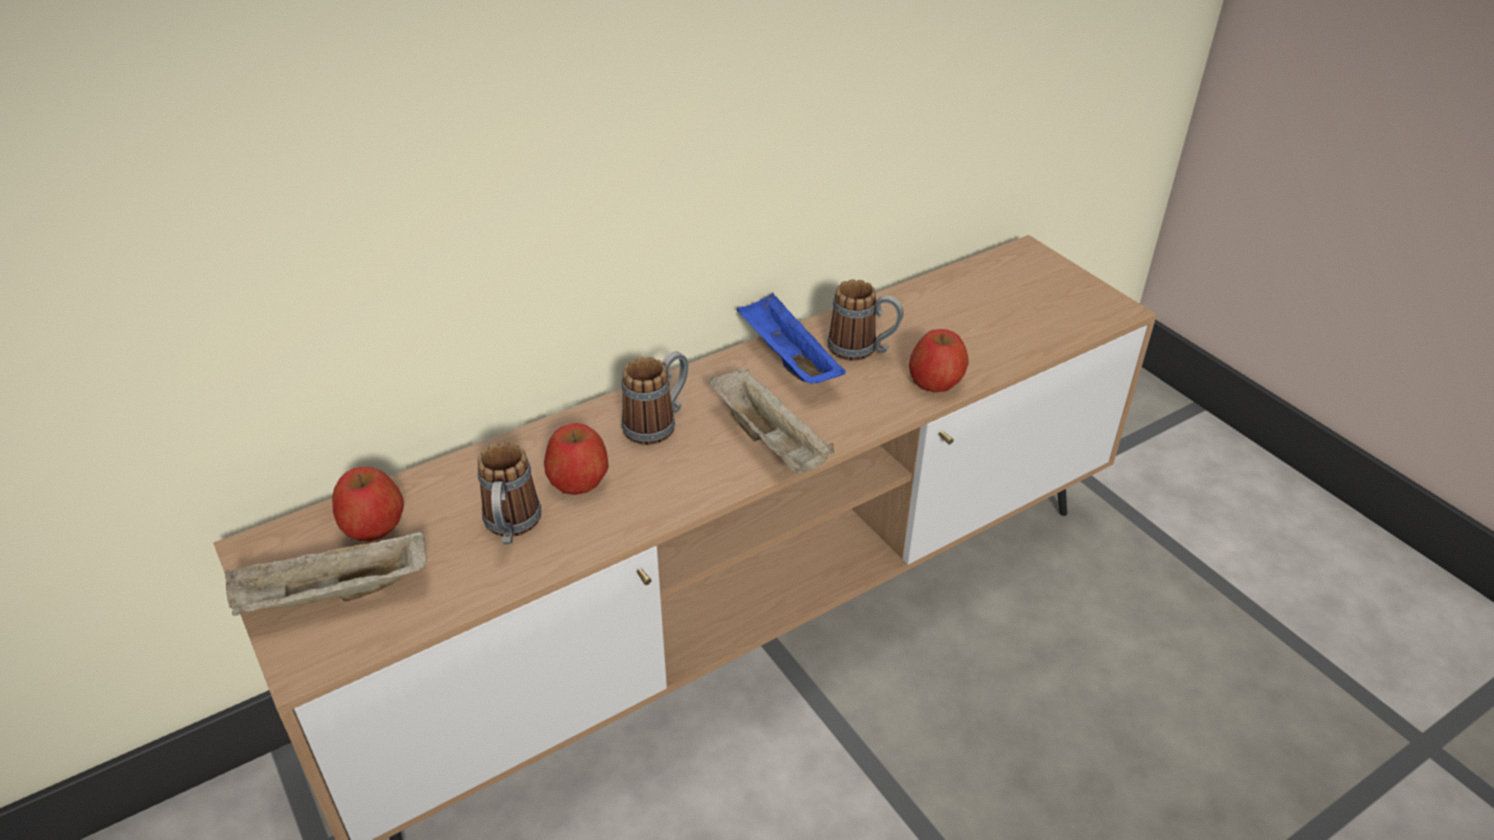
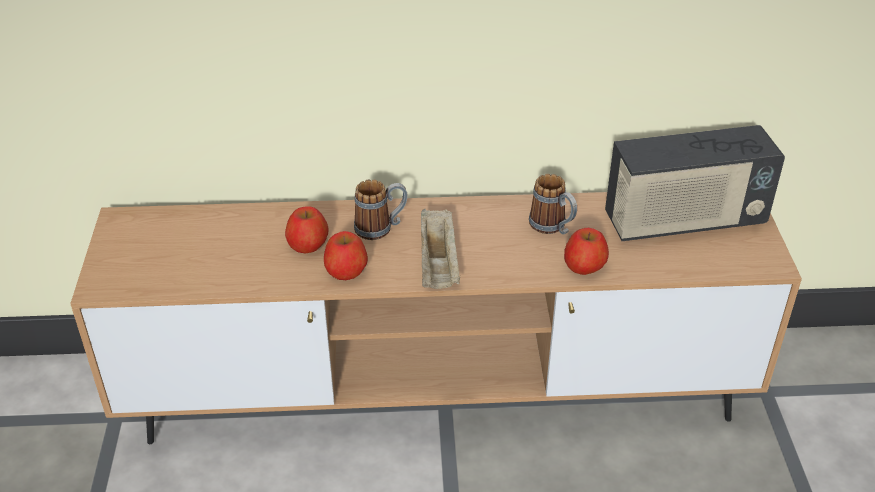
camera: 30 degrees right, 0 degrees up
beige tray [225,530,427,616] -> none
apple [332,467,404,542] -> apple moved to [324,231,368,280]
mug [477,442,541,544] -> none
blue tray [736,293,846,384] -> none
none -> radio [605,125,785,241]

